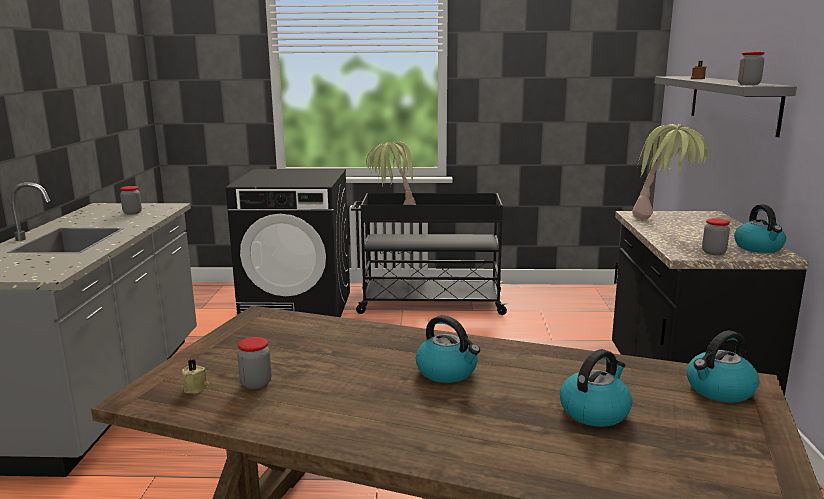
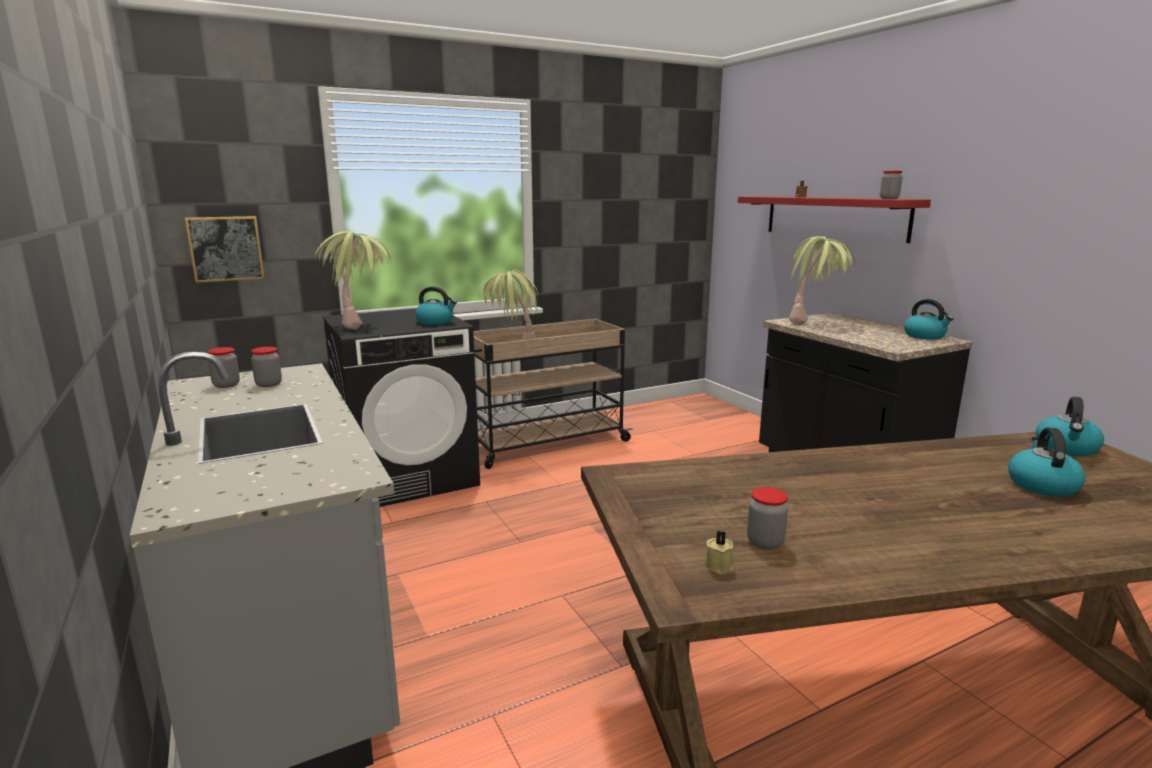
camera: 30 degrees left, 0 degrees up
black cart [351,193,509,315] -> beige cart [473,319,633,469]
kettle [416,315,480,383] -> kettle moved to [415,286,457,325]
grey shelf [655,76,797,137] -> red shelf [738,196,931,243]
jar [702,218,730,255] -> jar moved to [208,347,240,388]
none -> picture [185,216,265,283]
none -> potted plant [315,231,391,330]

